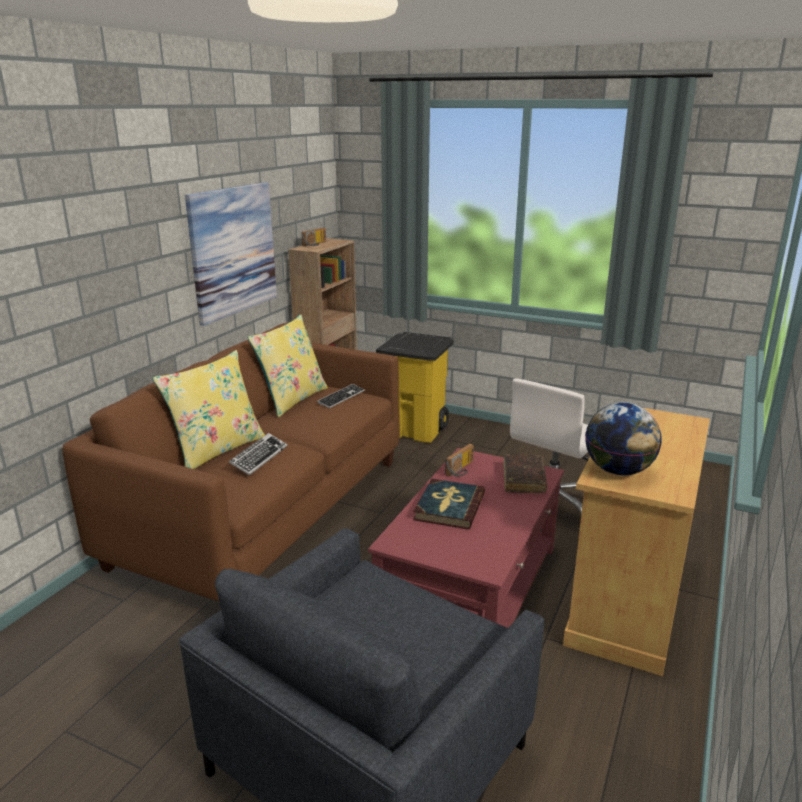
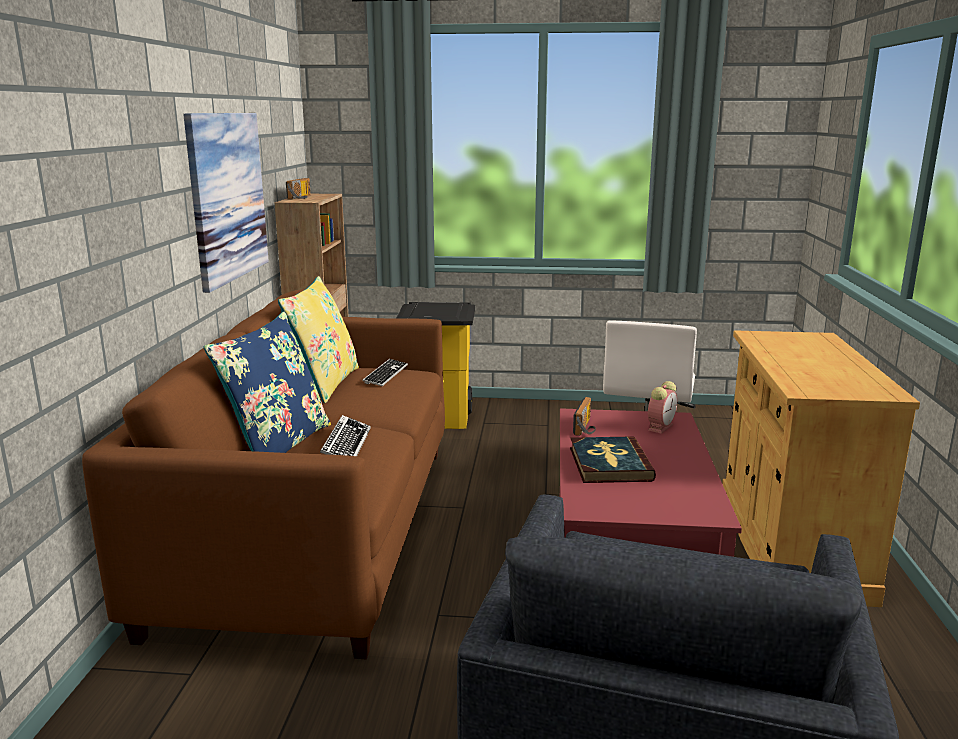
camera: 20 degrees left, 5 degrees down
yellow pillow [152,350,265,469] -> blue pillow [204,312,331,453]
brown book [503,454,547,493] -> alarm clock [648,381,677,434]
globe [585,402,662,475] -> none

